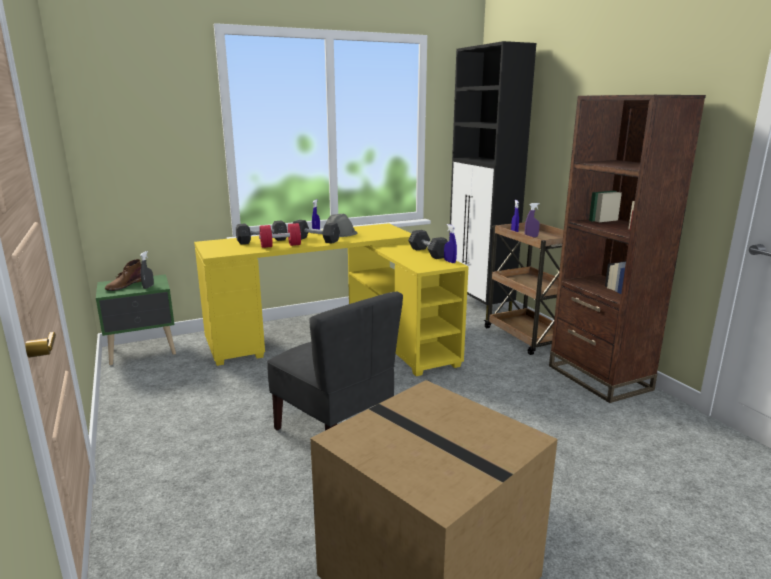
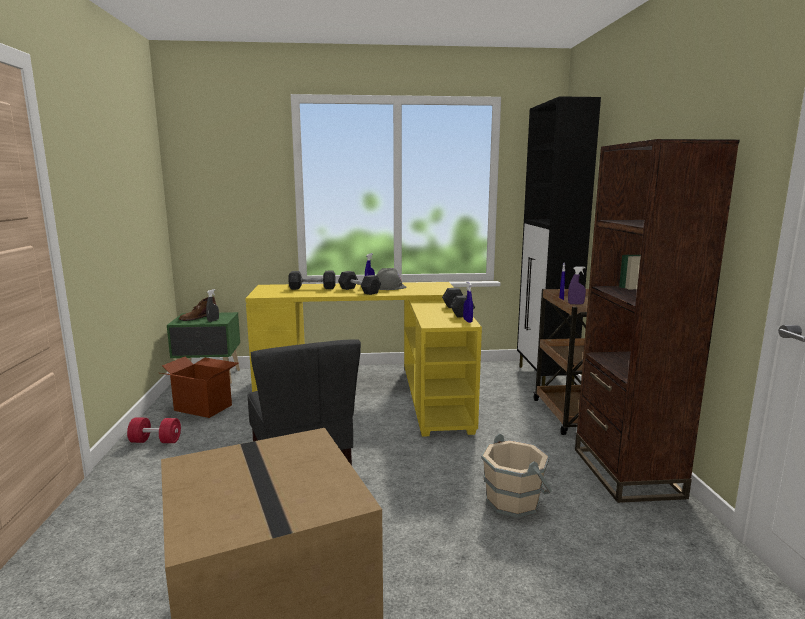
camera: 20 degrees right, 5 degrees down
red dumbbell [259,223,301,248] -> red dumbbell moved to [127,417,181,443]
none -> cardboard box [161,356,239,418]
none -> beige bucket [481,433,552,518]

